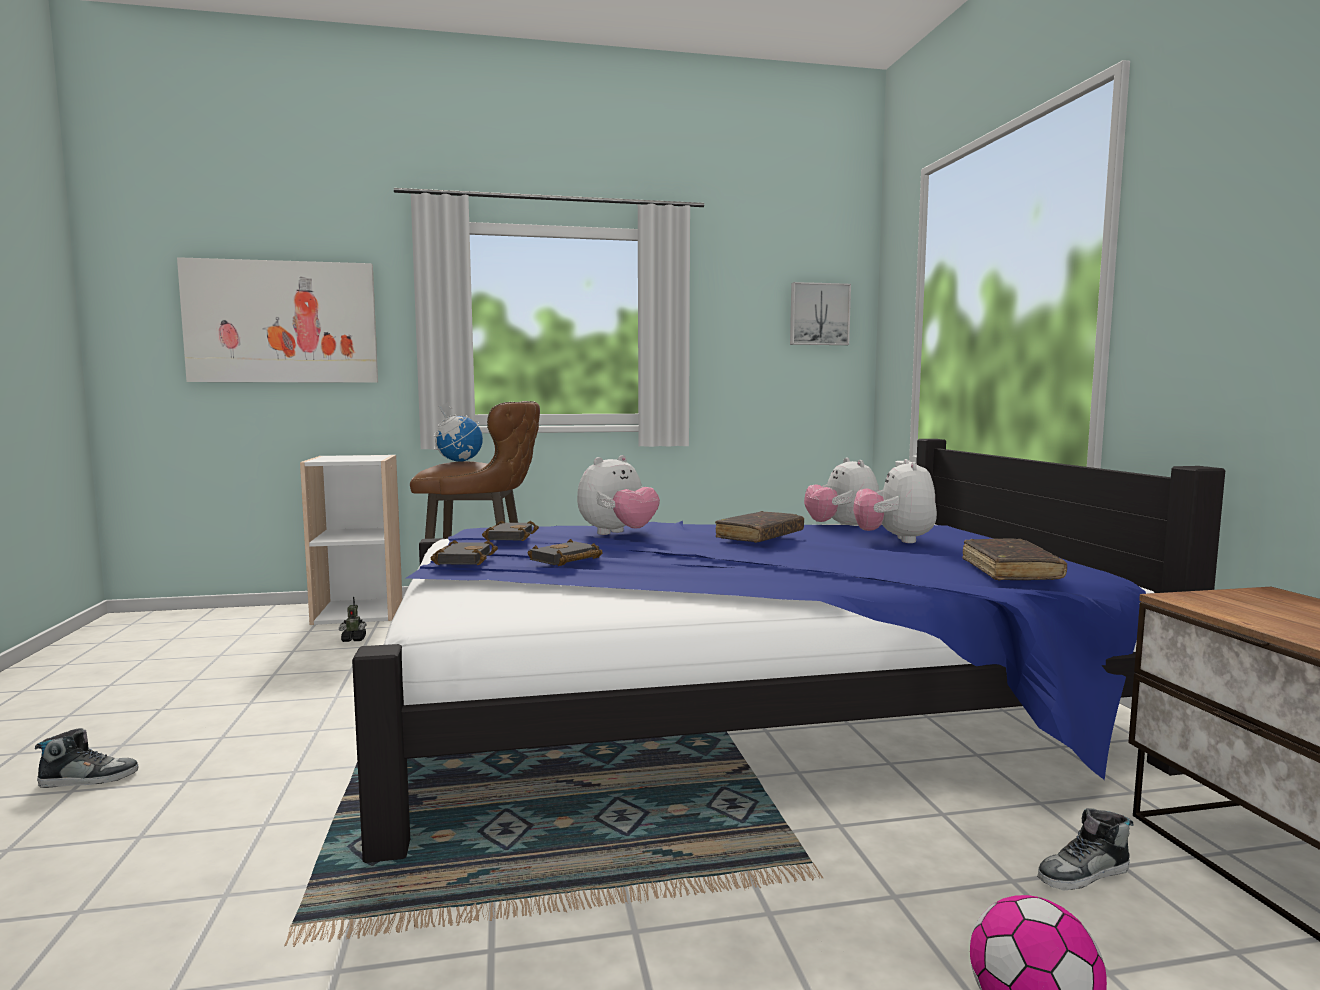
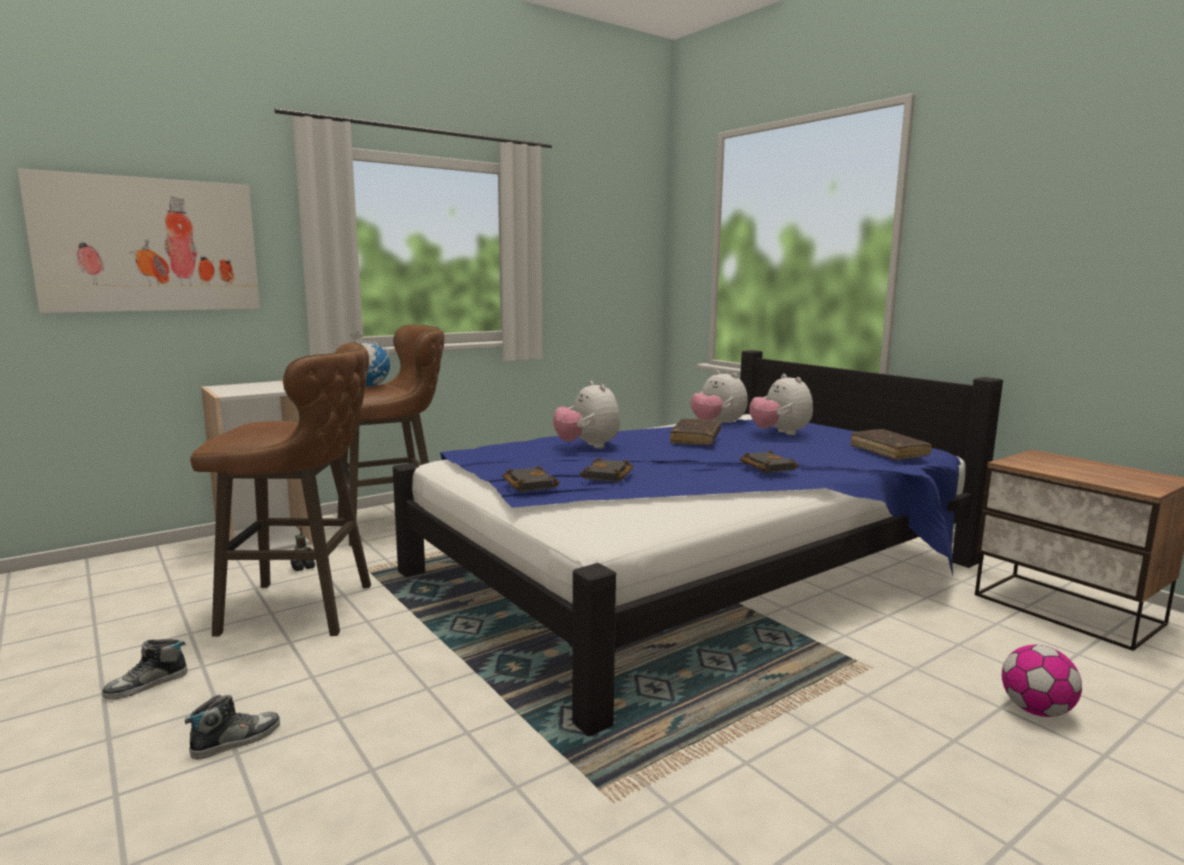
camera: 25 degrees left, 5 degrees up
black book [482,520,539,541] -> black book moved to [740,450,798,473]
plush toy [577,455,660,535] -> plush toy turned 135 degrees clockwise [553,381,620,449]
picture [790,282,851,345] -> none
shoe [1037,808,1134,891] -> shoe moved to [102,639,187,700]
none -> brown stool [190,342,371,637]

